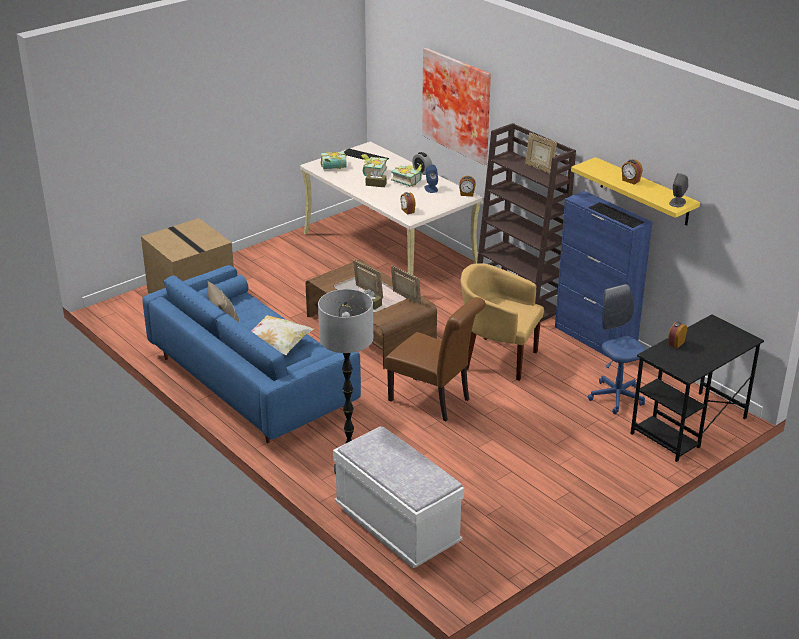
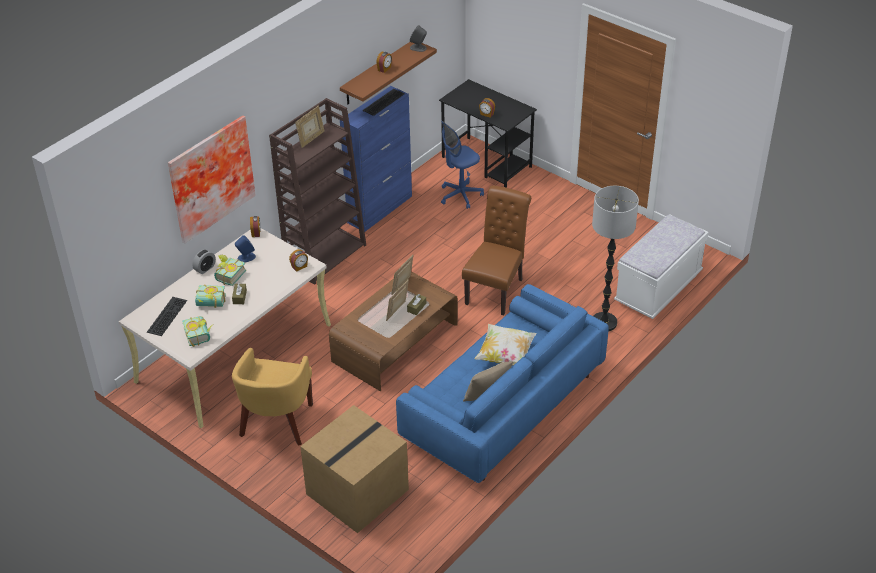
camera: 100 degrees left, 10 degrees up
yellow armchair [461,263,544,381] -> yellow armchair moved to [232,348,313,446]
yellow shelf [571,157,700,226] -> brown shelf [340,42,437,104]

